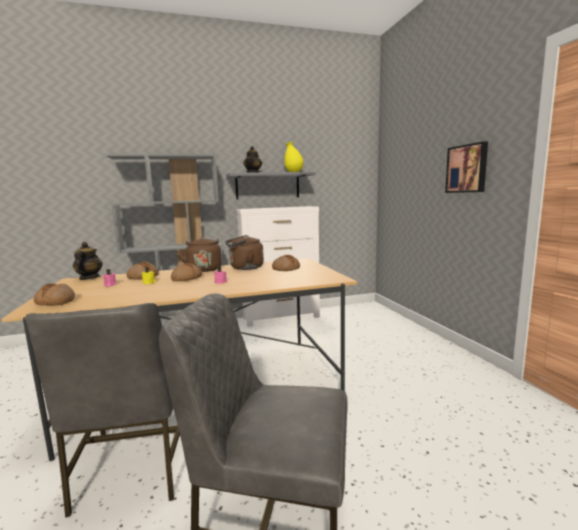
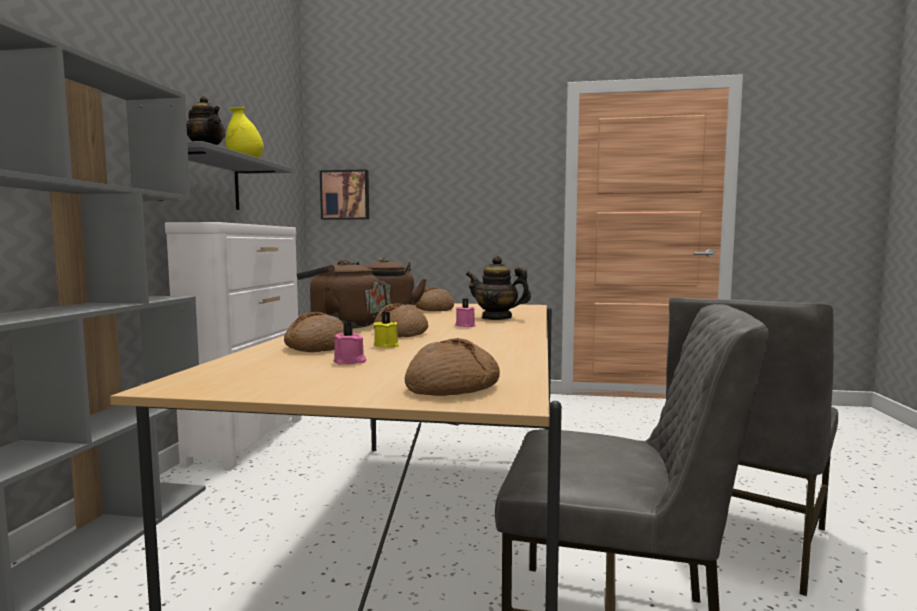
camera: 65 degrees left, 5 degrees down
teapot [73,242,103,280] -> teapot moved to [466,256,531,320]
picture [445,141,488,193] -> picture moved to [320,169,369,220]

